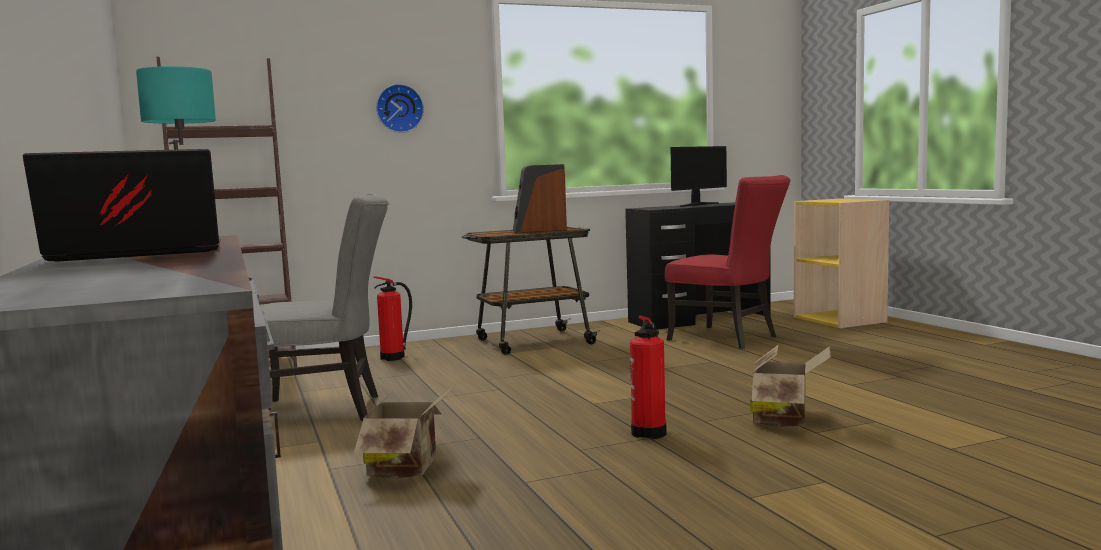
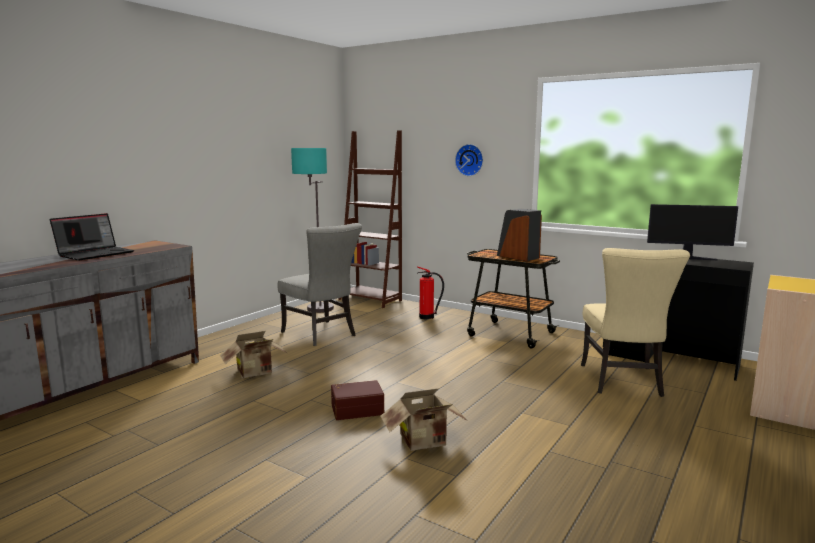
camera: 55 degrees right, 5 degrees up
laptop [23,149,221,262] -> laptop turned 90 degrees clockwise [50,213,134,261]
fire extinguisher [630,316,667,439] -> brown storage box [331,380,384,420]
red chair [665,175,791,349] -> beige chair [581,248,690,397]

